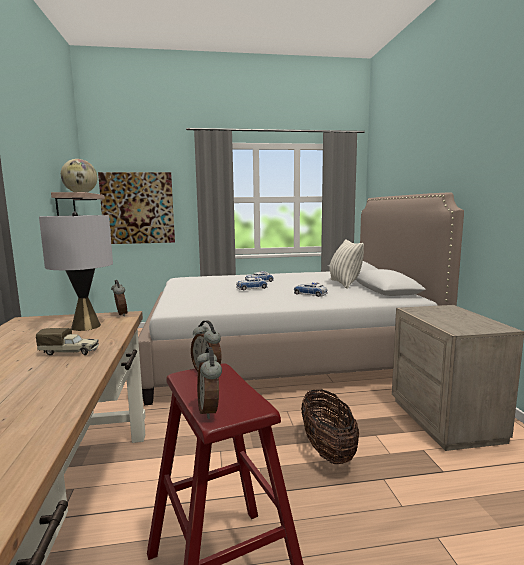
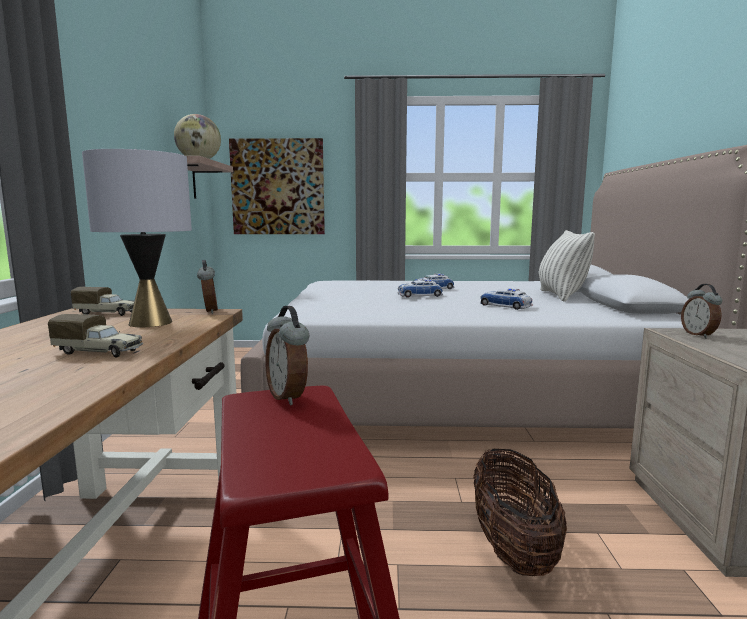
camera: 10 degrees right, 0 degrees up
alarm clock [197,347,222,419] -> alarm clock moved to [681,284,722,338]
none -> toy truck [71,287,134,316]

